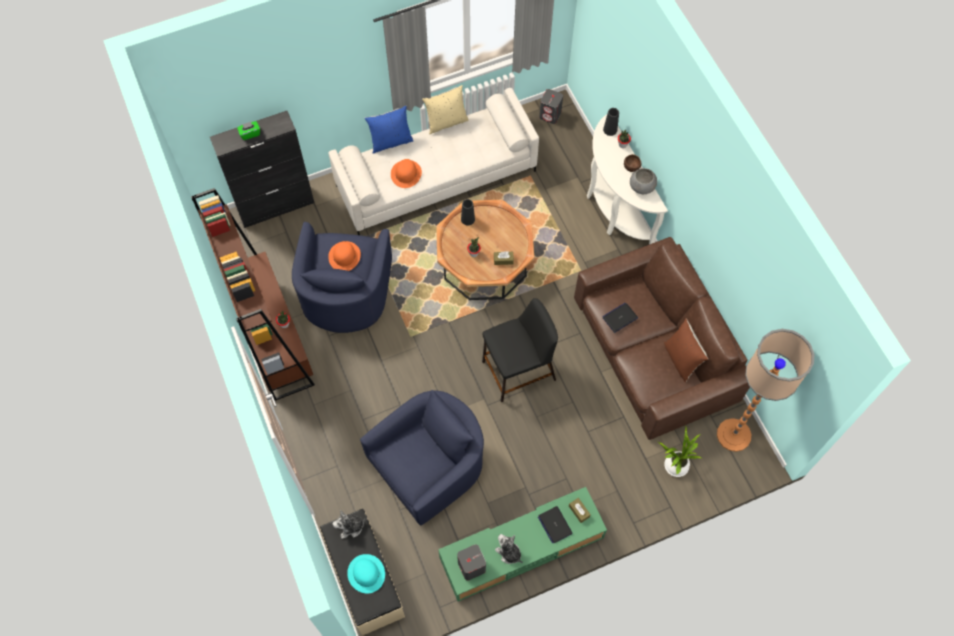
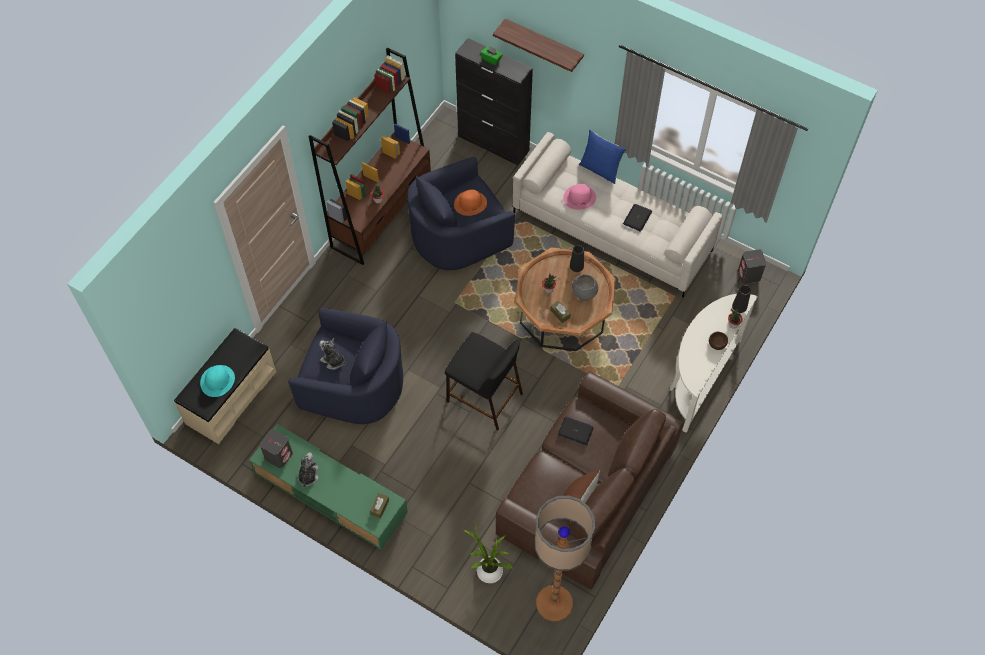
camera: 55 degrees right, 5 degrees down
plush toy [332,510,367,539] -> plush toy moved to [319,338,346,370]
orange hat [391,159,422,188] -> pink hat [563,184,596,210]
beige pillow [422,85,469,134] -> none
laptop [538,506,573,543] -> laptop moved to [623,204,652,232]
grey bowl [630,168,657,194] -> grey bowl moved to [572,274,598,300]
none -> shelf [493,18,584,72]

